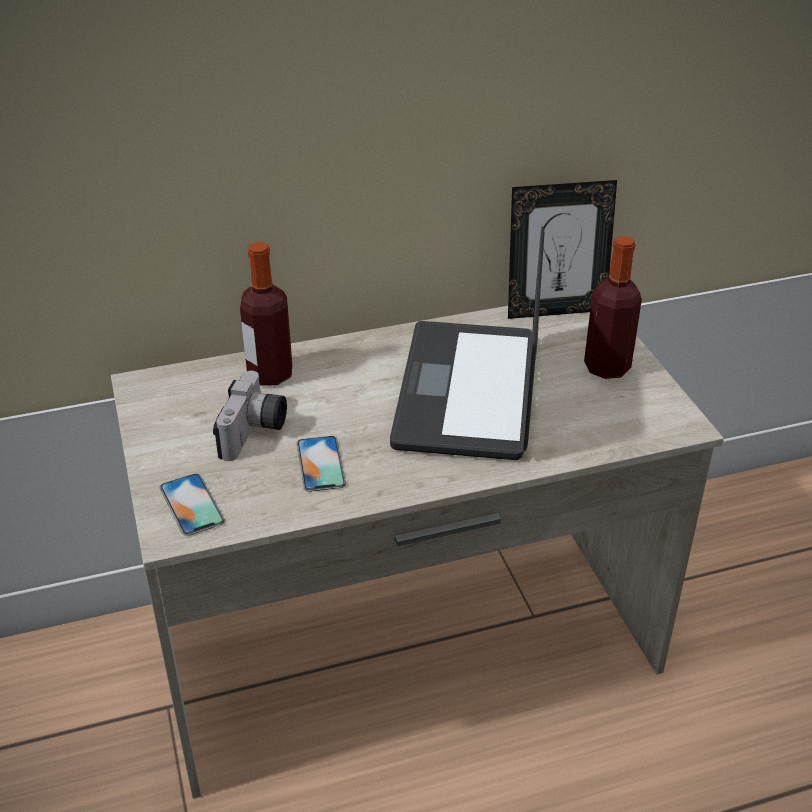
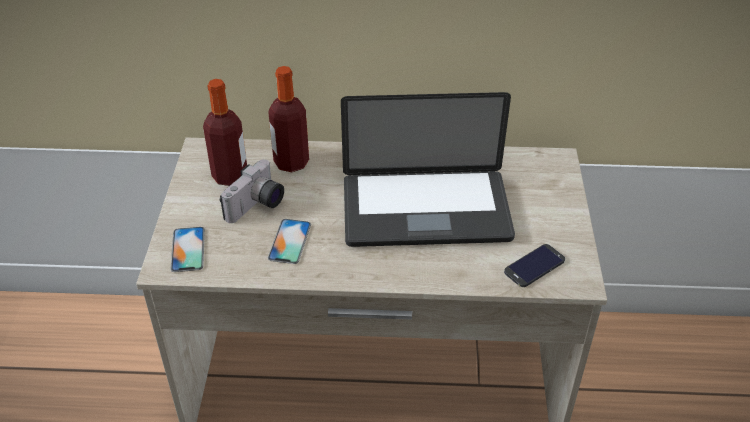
camera: 20 degrees right, 5 degrees up
laptop [390,227,544,460] -> laptop turned 120 degrees counterclockwise [341,92,515,247]
picture frame [508,180,617,319] -> none
bottle [584,236,642,379] -> bottle moved to [203,79,247,186]
none -> phone [504,244,565,287]

